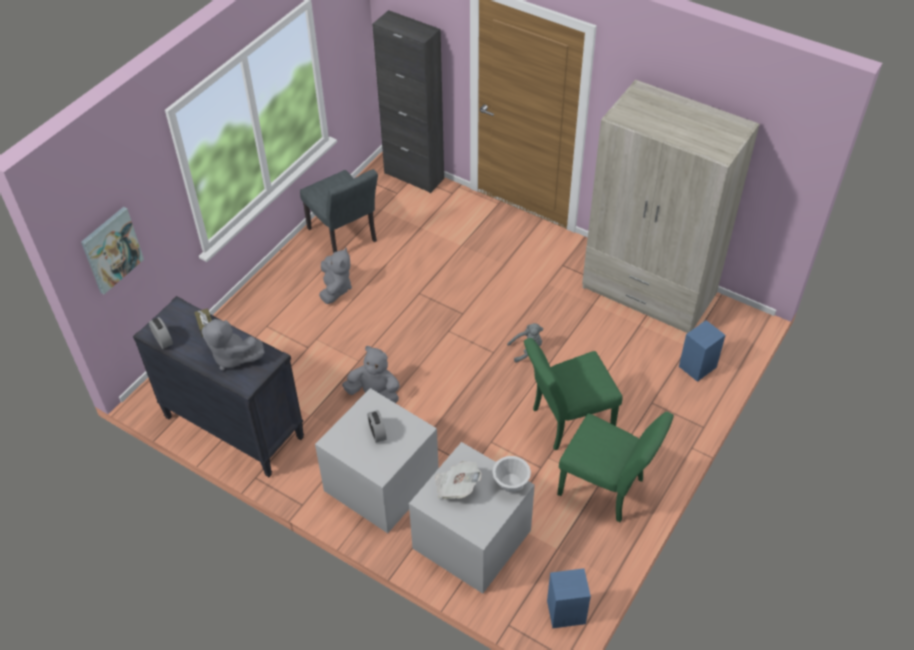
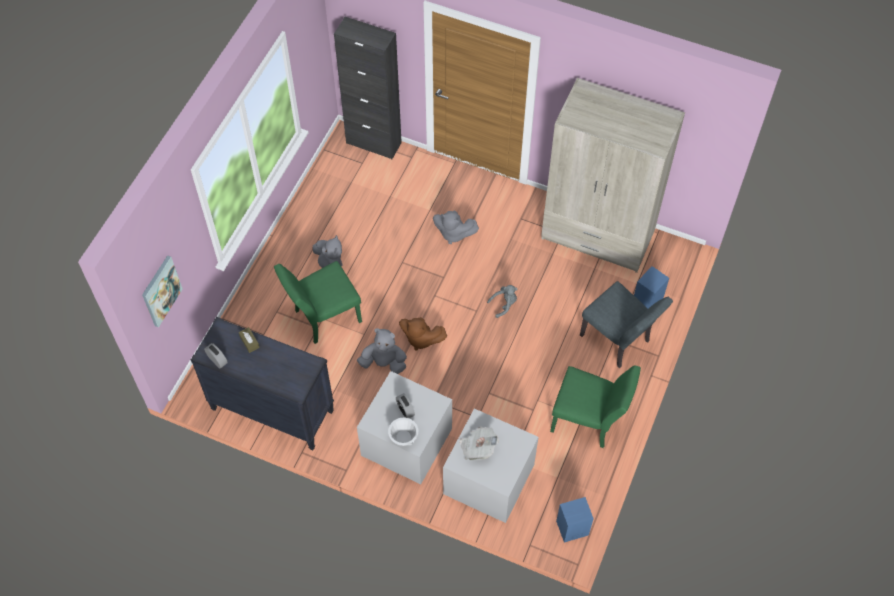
camera: 10 degrees left, 10 degrees up
grey plush toy [202,319,265,370] -> grey plush toy moved to [433,211,479,244]
grey chair [300,169,378,253] -> grey chair moved to [580,281,673,368]
white bowl [492,456,531,492] -> white bowl moved to [388,417,418,446]
green chair [524,338,623,450] -> green chair moved to [274,261,362,344]
none -> brown plush toy [399,317,447,351]

